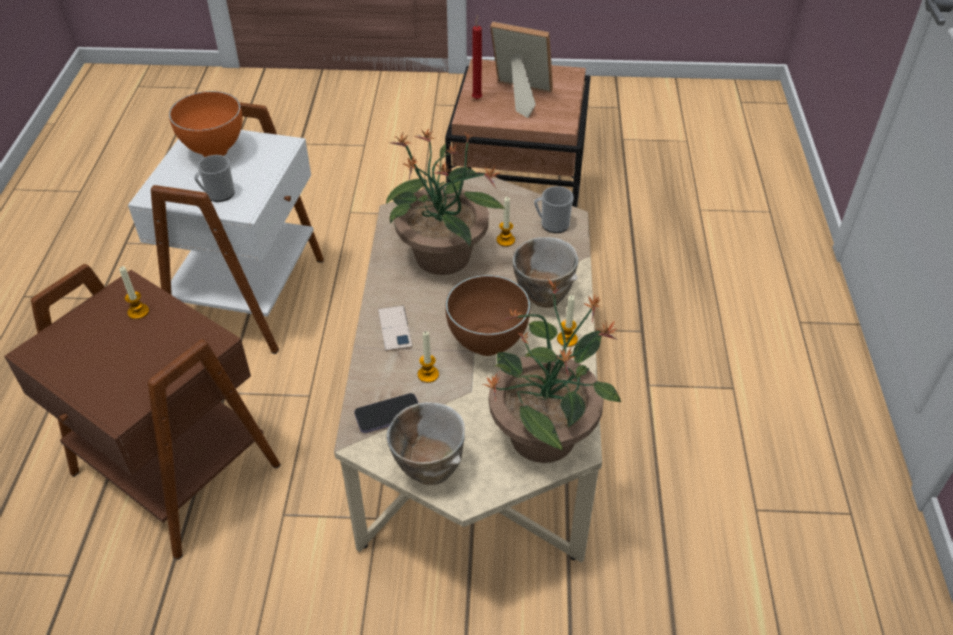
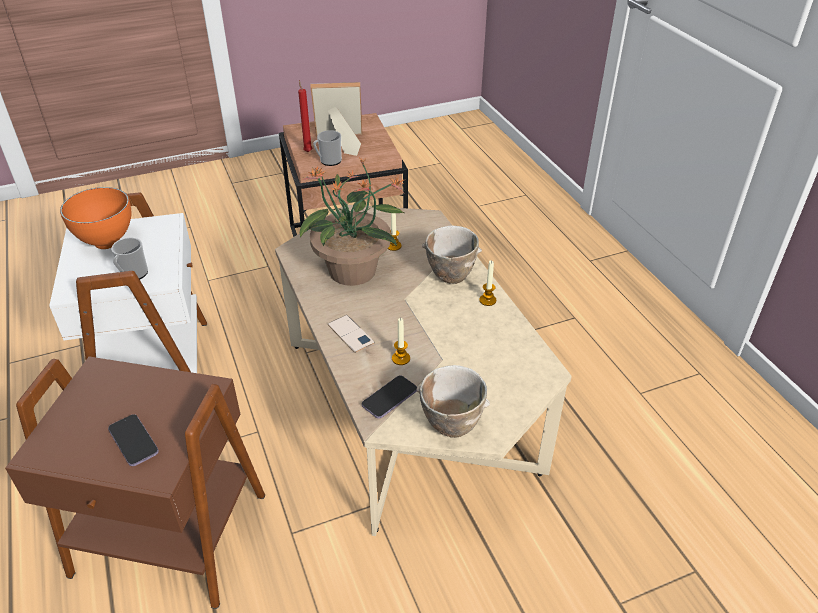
camera: 25 degrees left, 5 degrees down
candle [119,266,149,319] -> none
brown bowl [445,275,531,356] -> none
potted plant [483,279,621,463] -> none
mug [534,186,574,233] -> mug moved to [313,130,342,166]
none -> phone [108,414,159,466]

